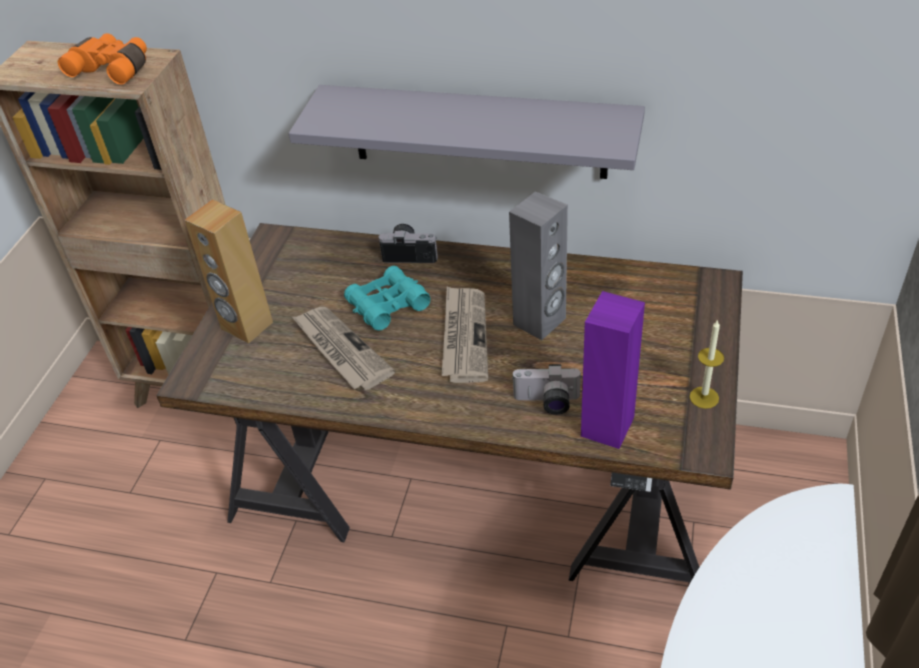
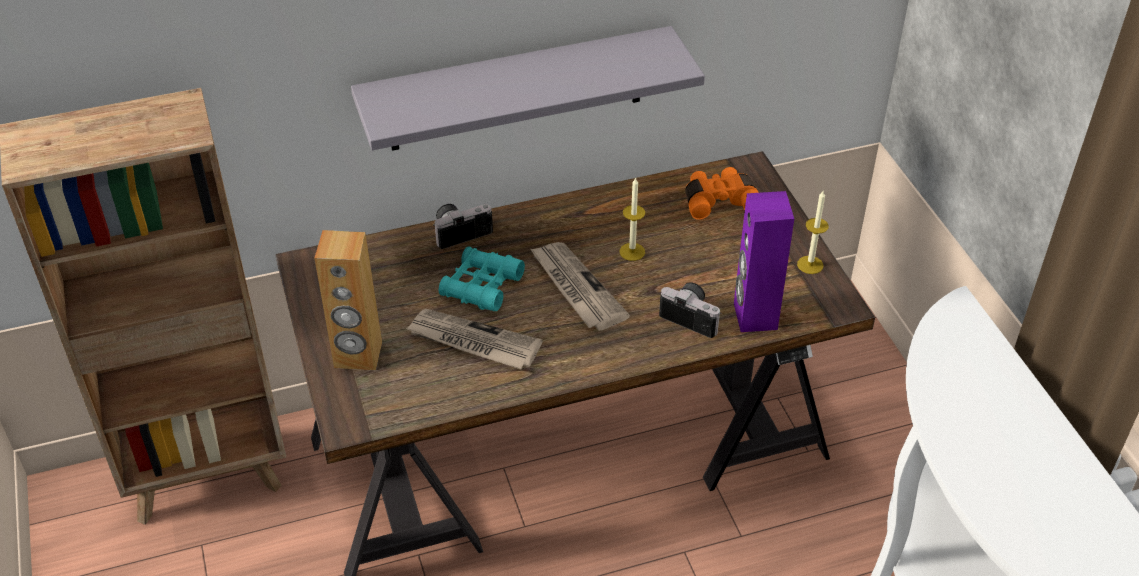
camera: 35 degrees left, 0 degrees up
orange binoculars [58,33,147,85] -> orange binoculars moved to [685,167,759,220]
grey speaker [509,191,568,340] -> candle [619,177,645,261]
camera [512,364,582,415] -> camera turned 120 degrees counterclockwise [659,282,720,338]

